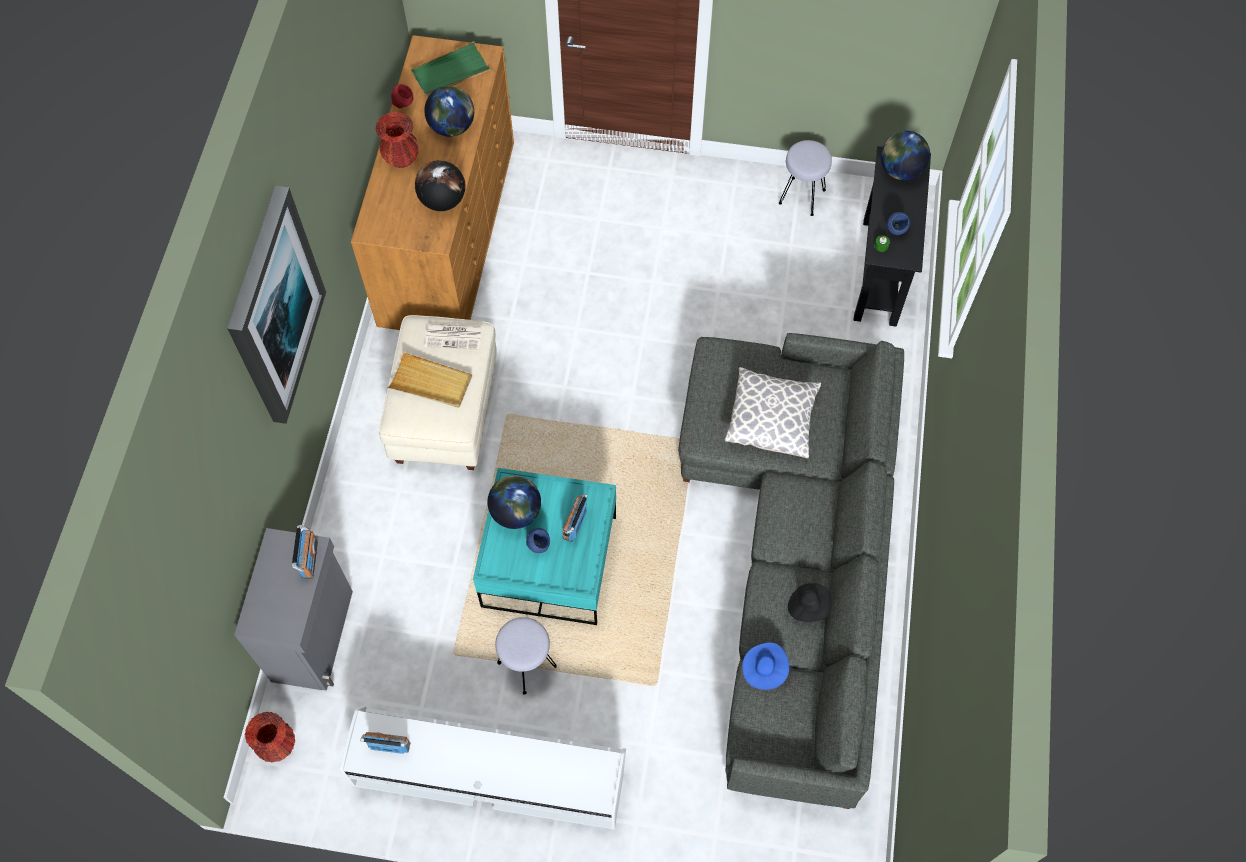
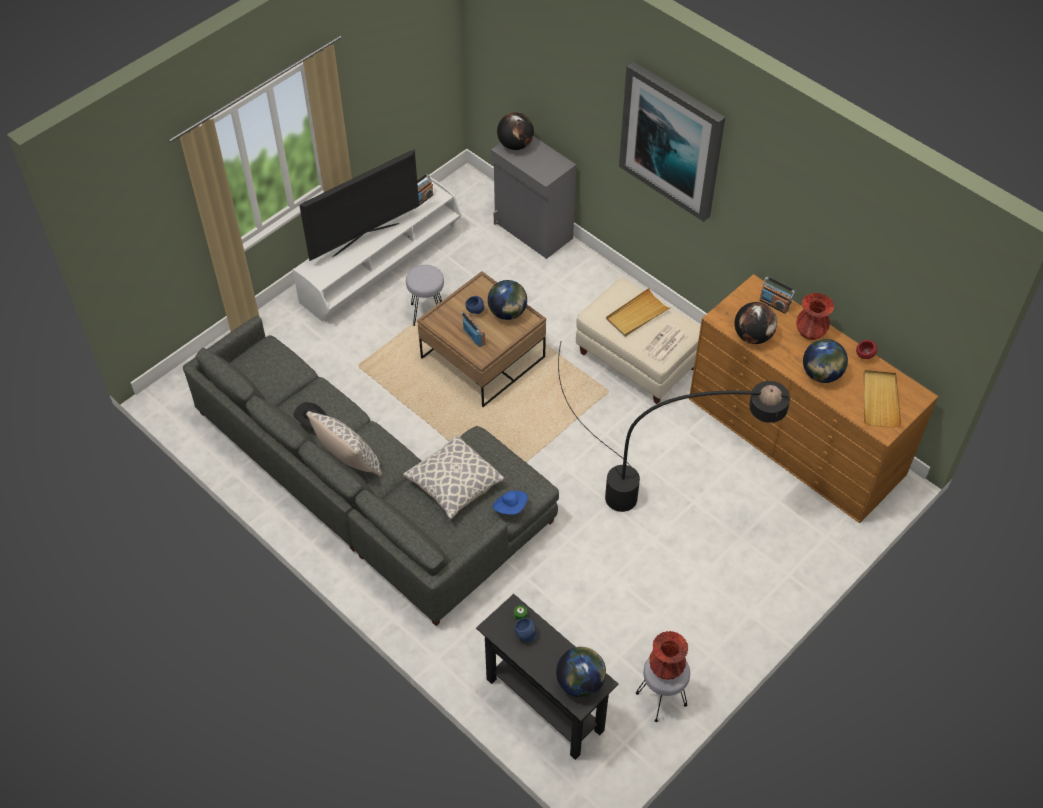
camera: 125 degrees right, 10 degrees down
red vase [245,712,295,762] -> red vase moved to [649,631,688,680]
radio [292,525,318,579] -> radio moved to [759,277,795,314]
green tray [411,41,492,97] -> beige tray [864,370,902,428]
turquoise coffee table [473,468,616,625] -> brown coffee table [417,271,546,407]
blue hat [742,642,789,690] -> blue hat moved to [493,491,528,515]
none -> television [299,149,419,261]
none -> pillow [306,411,382,477]
none -> globe [497,112,534,150]
none -> black floor lamp [558,342,790,512]

